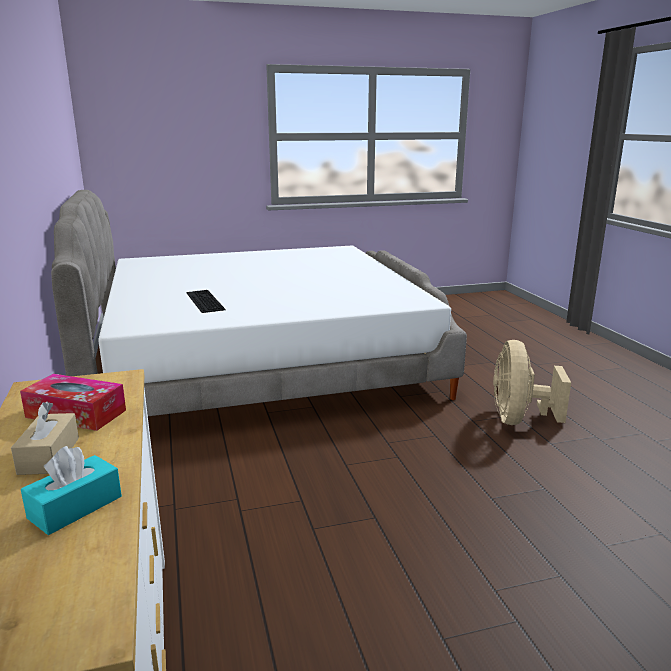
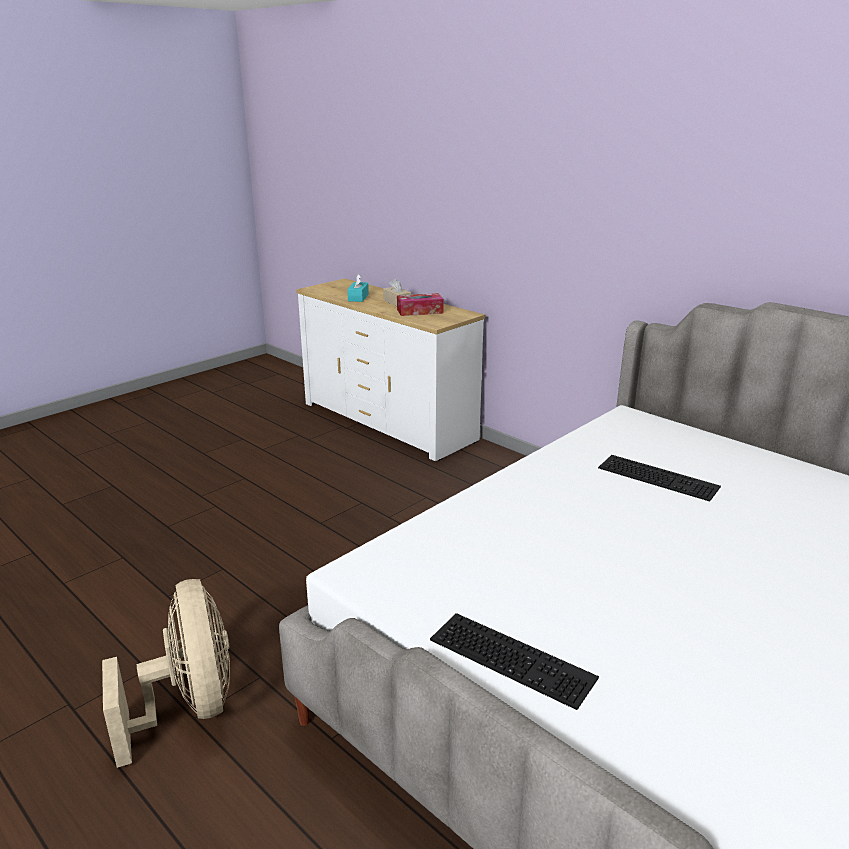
camera: 150 degrees right, 5 degrees up
none -> keyboard [430,613,599,710]

